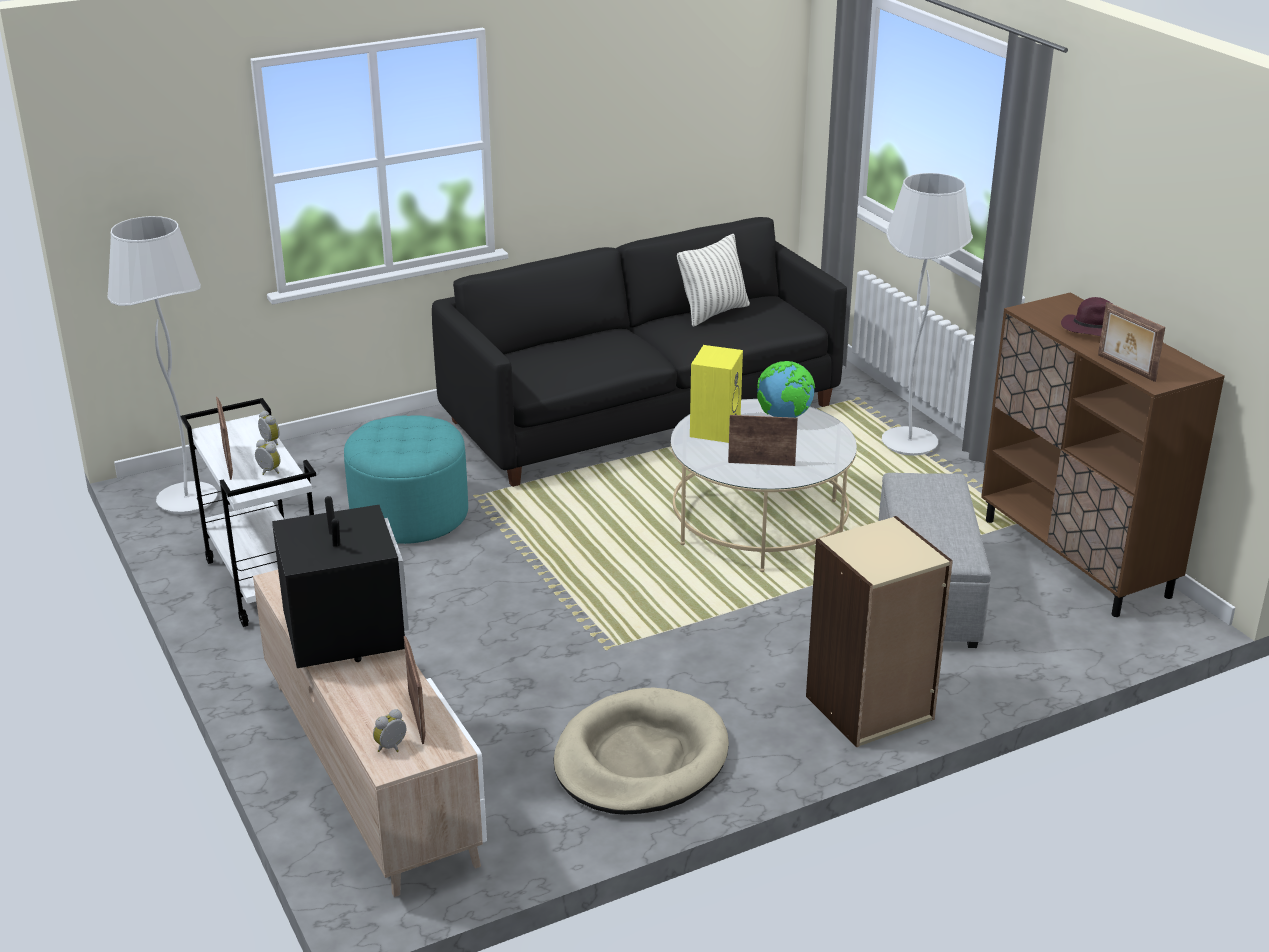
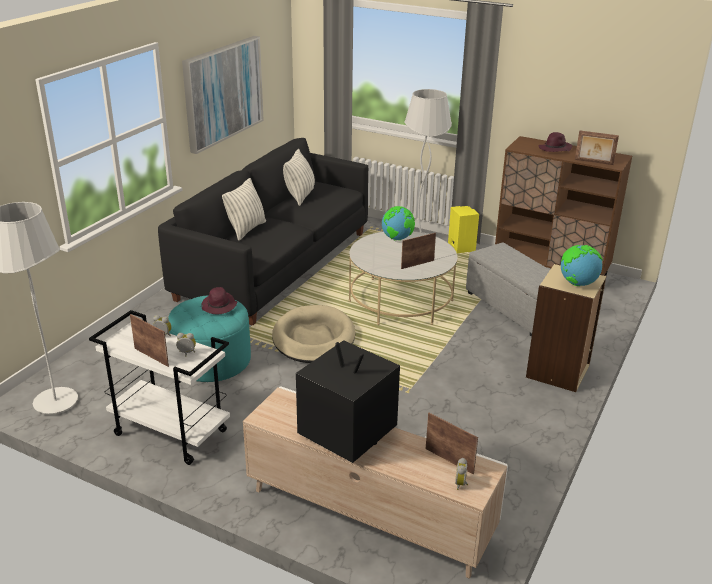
camera: 35 degrees left, 0 degrees up
beige dog bed [553,688,729,815] -> beige dog bed moved to [272,305,356,363]
yellow speaker [690,345,743,443] -> yellow speaker moved to [448,206,479,253]
none -> picture [182,36,264,154]
none -> purple hat [201,287,237,314]
none -> pillow [222,178,266,241]
none -> globe [561,245,603,286]

